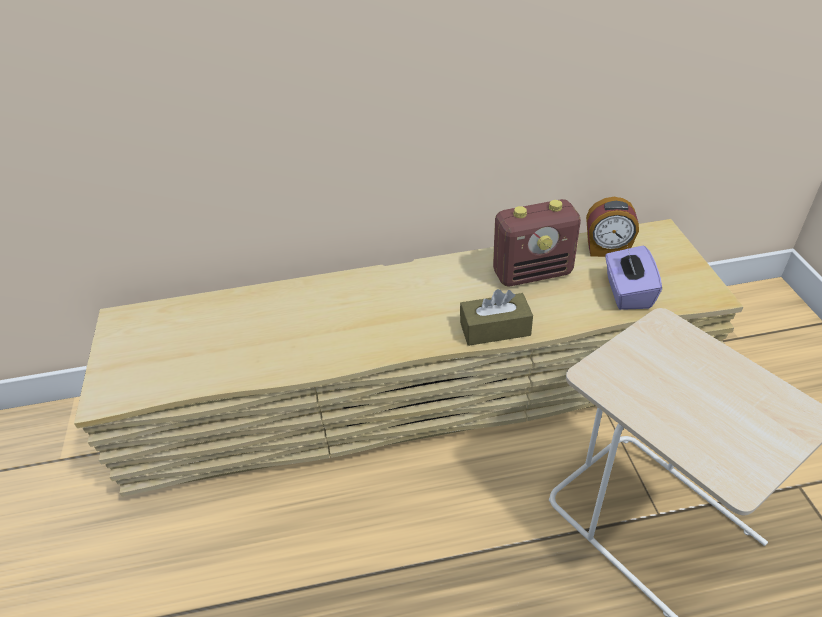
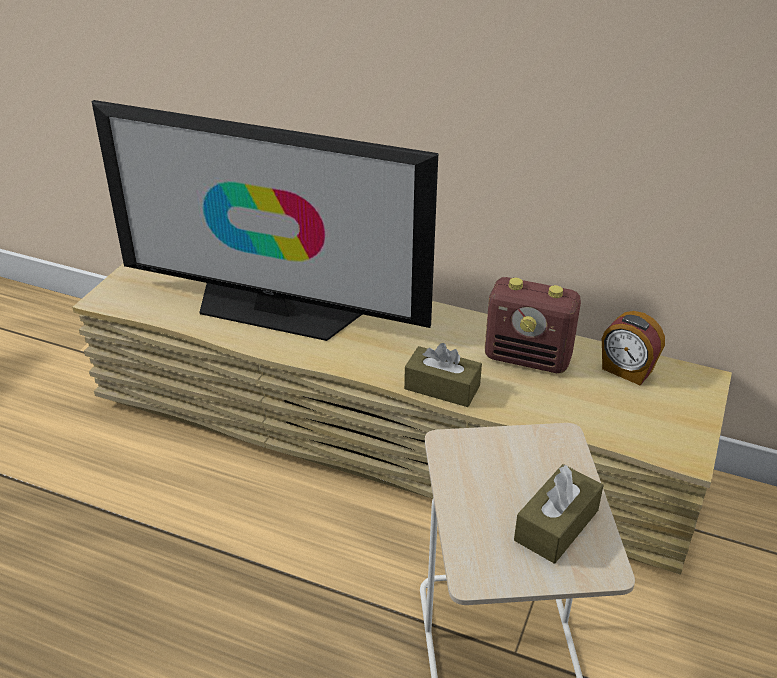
camera: 30 degrees right, 5 degrees down
purple tissue box [605,245,662,310] -> none
none -> television [92,100,438,341]
none -> brown tissue box [514,464,604,564]

